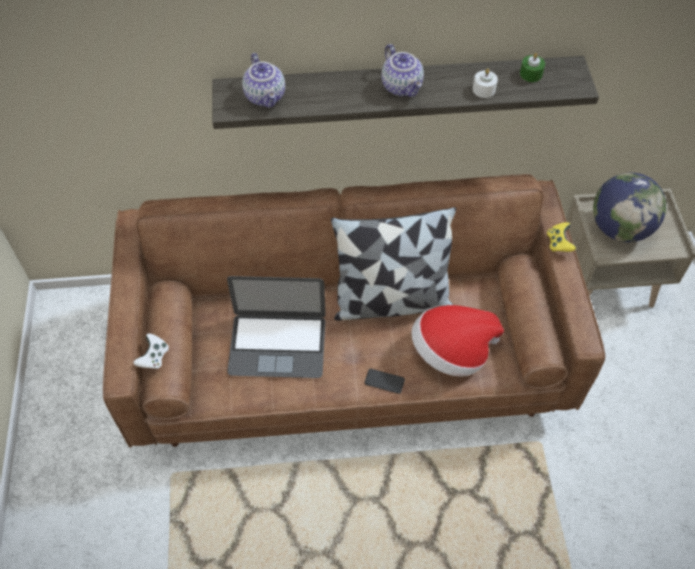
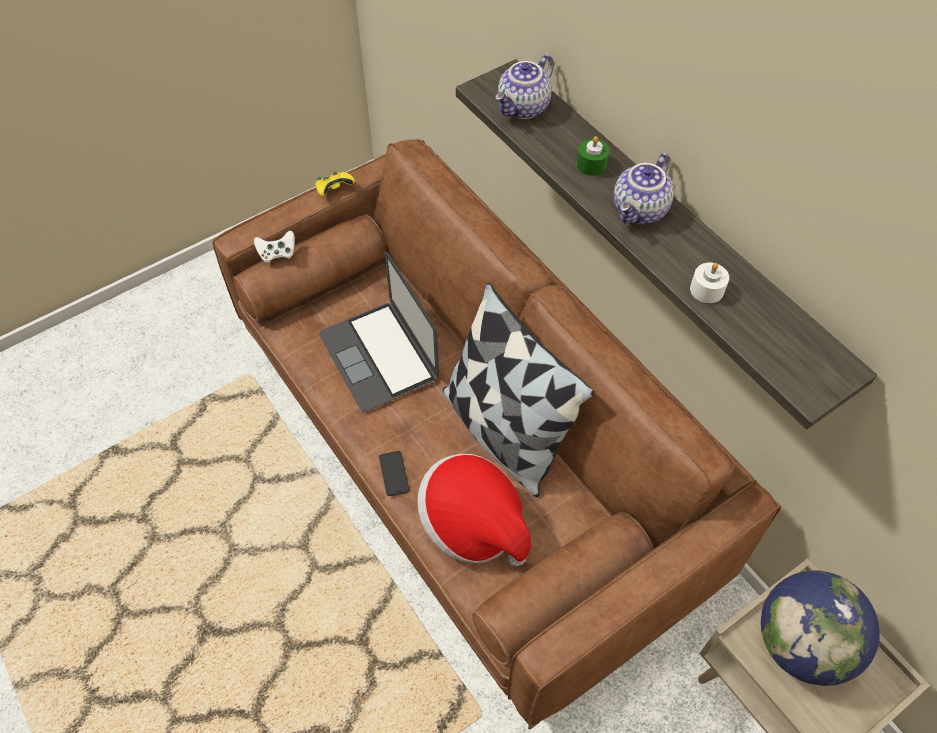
camera: 60 degrees right, 0 degrees up
green candle [520,53,545,82] -> green candle moved to [577,136,610,176]
yellow game controller [547,222,576,252] -> yellow game controller moved to [315,171,355,196]

